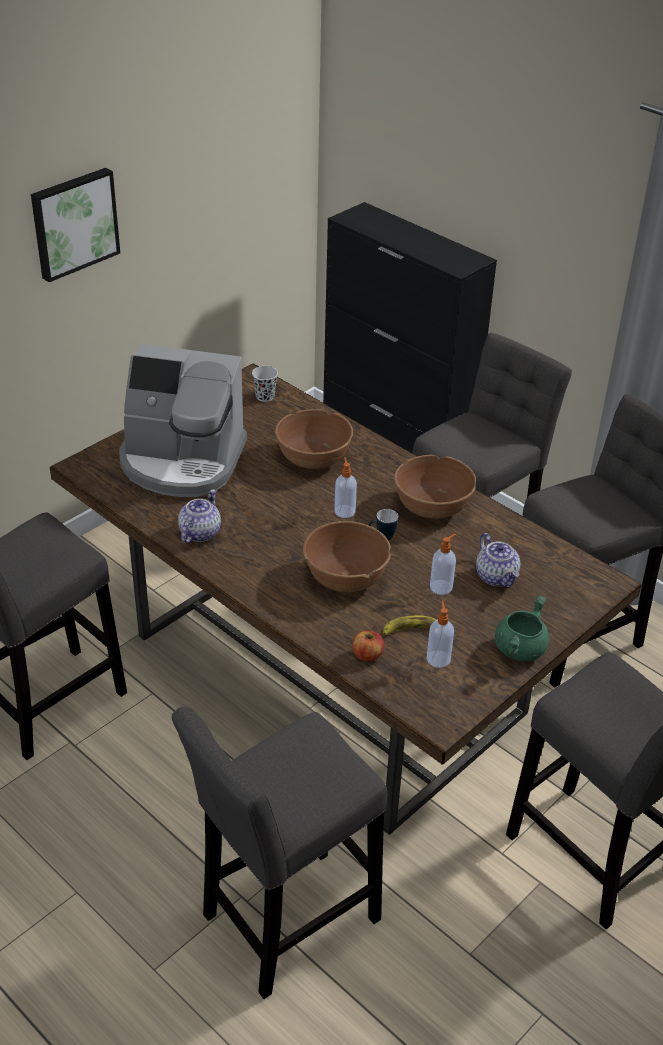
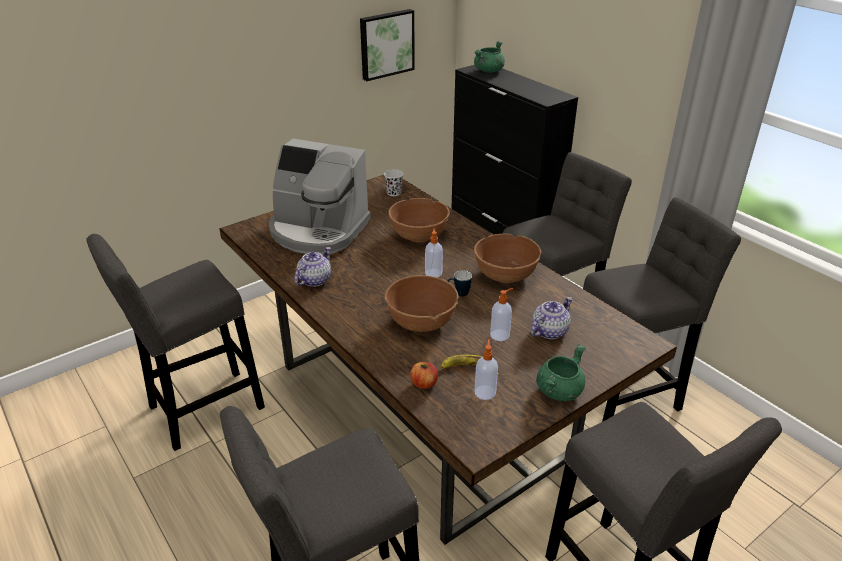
camera: 10 degrees right, 5 degrees down
picture [31,168,120,282] -> picture moved to [360,9,415,81]
teapot [476,533,520,588] -> teapot turned 120 degrees counterclockwise [531,297,573,339]
none -> green cooking pot [474,41,505,73]

